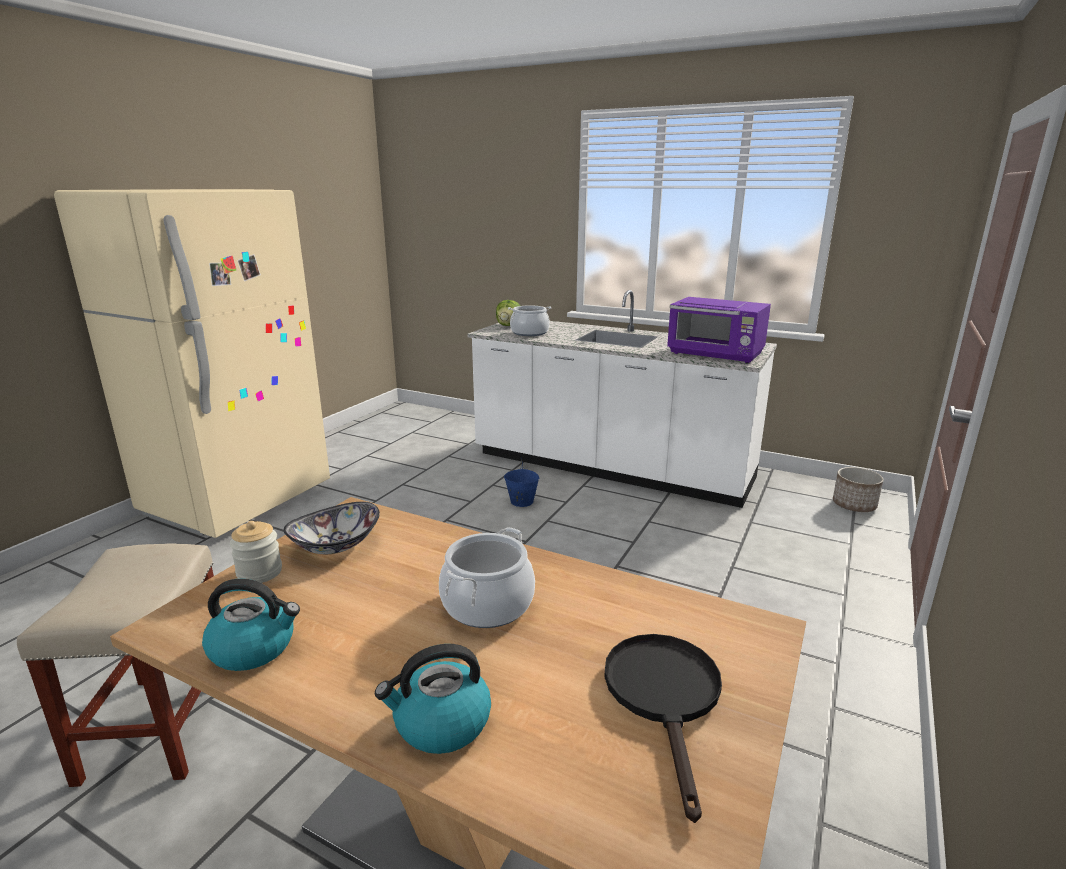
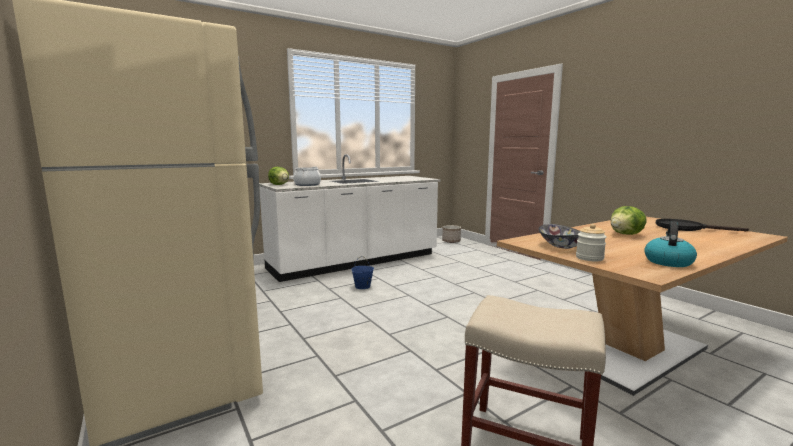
camera: 60 degrees left, 10 degrees down
kettle [375,644,491,754] -> none
cooking pot [439,527,535,628] -> lettuce [611,206,647,235]
purple microwave [667,297,771,363] -> none

